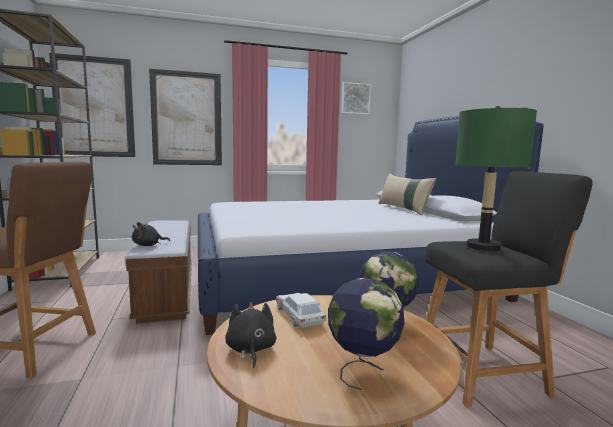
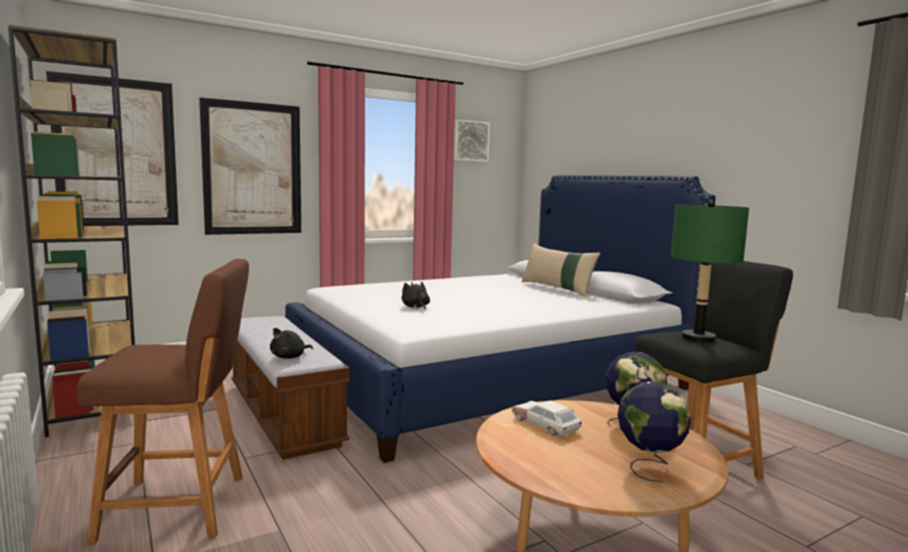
camera: 15 degrees left, 0 degrees up
black plush toy [225,302,276,368] -> black plush toy moved to [402,281,430,310]

